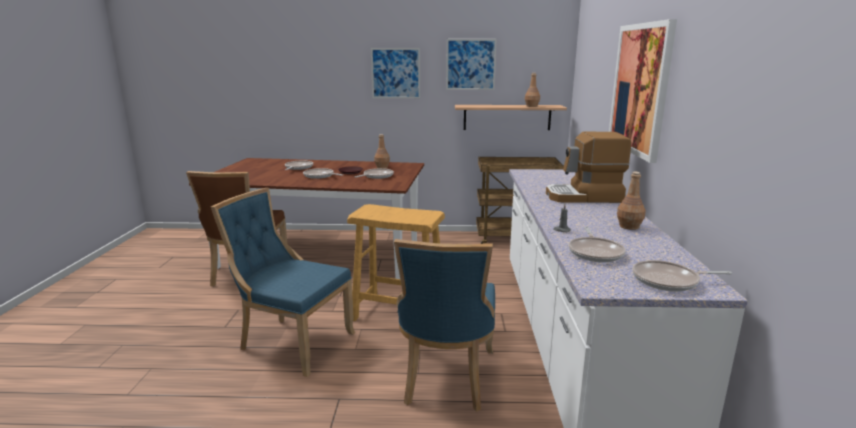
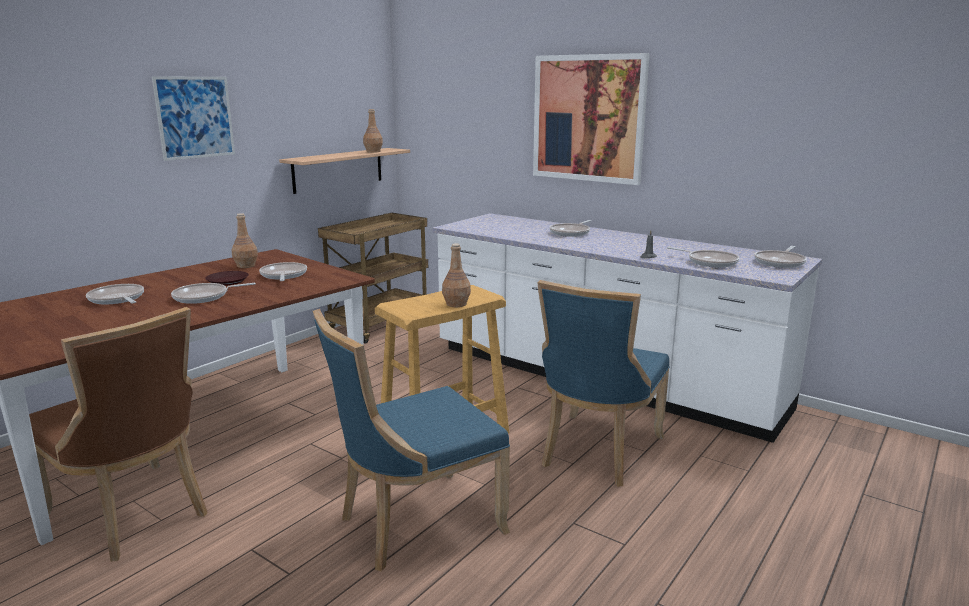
camera: 55 degrees left, 0 degrees up
blue chair [394,239,495,412] -> blue chair turned 75 degrees clockwise [538,280,670,487]
picture [446,39,496,90] -> none
coffee machine [546,132,631,203] -> frying pan [549,220,591,237]
brown bottle [617,172,646,230] -> brown bottle moved to [442,244,471,307]

